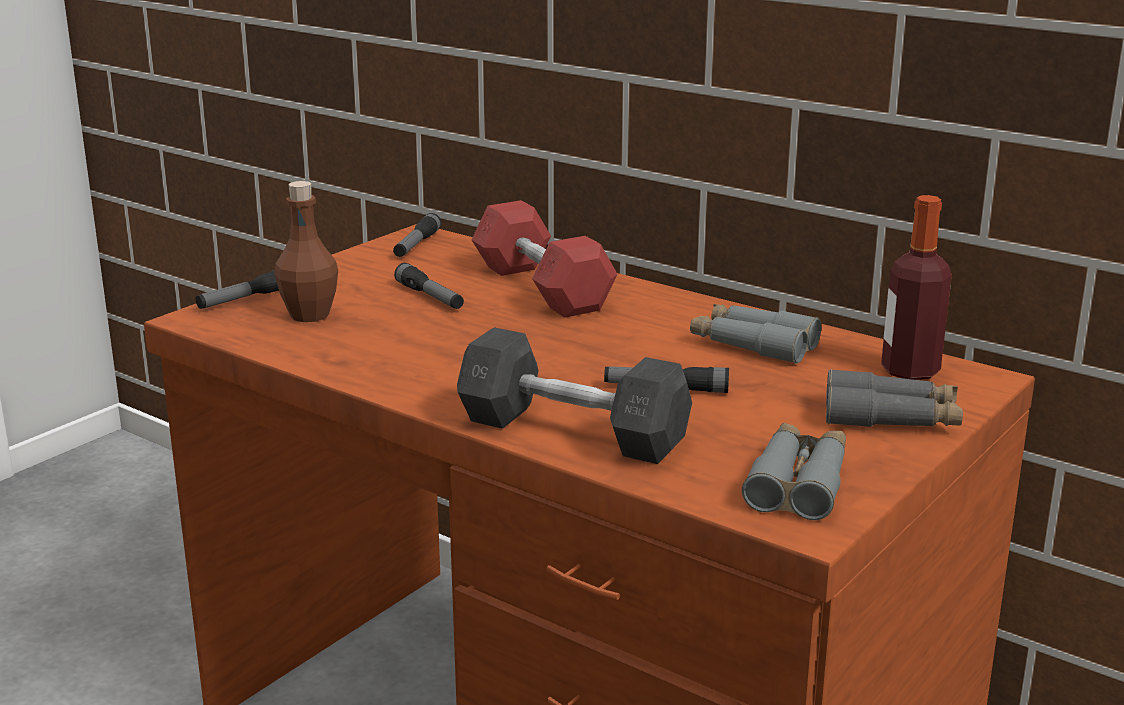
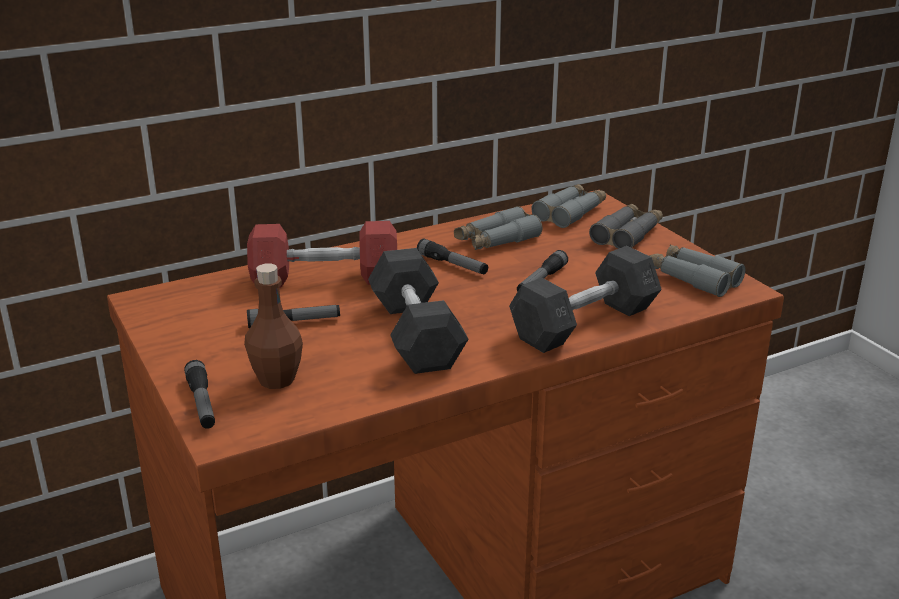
camera: 65 degrees left, 5 degrees up
flashlight [393,213,441,257] -> flashlight moved to [417,239,488,274]
bottle [881,195,952,380] -> grey binoculars [531,184,606,228]
none -> grey dumbbell [368,248,469,374]

